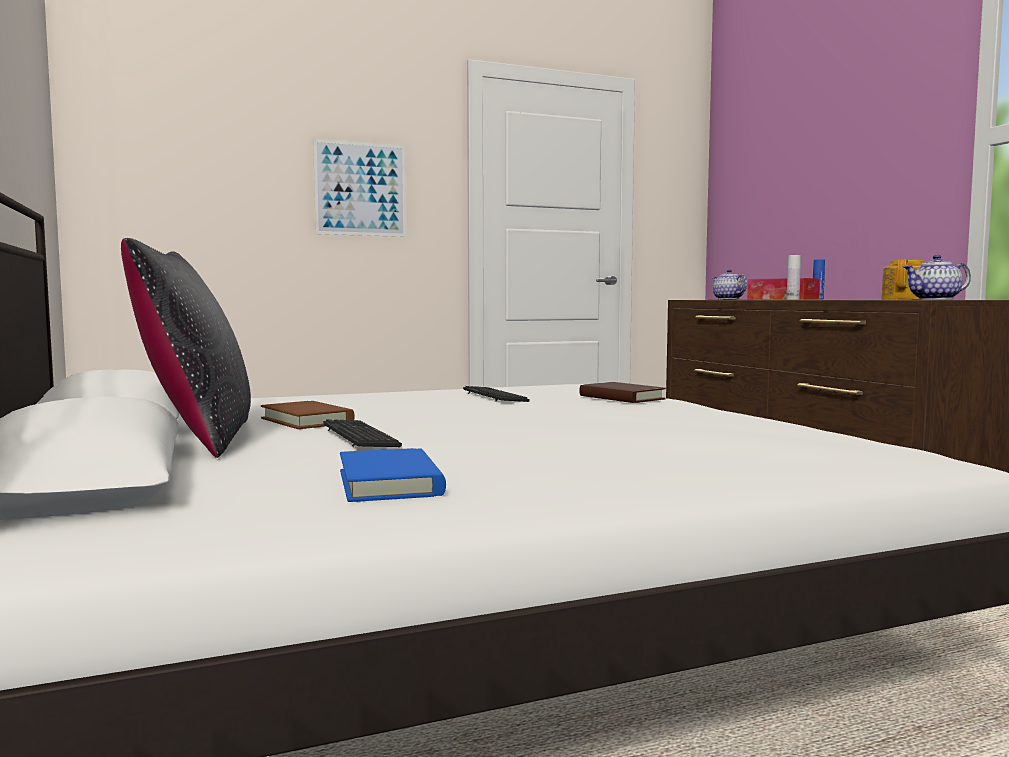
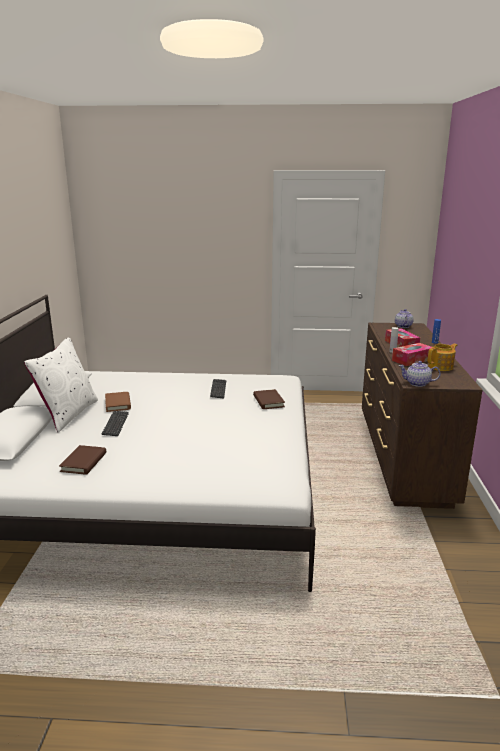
camera: 25 degrees right, 15 degrees up
black pillow [121,238,251,458] -> white pillow [24,337,98,432]
picture [313,139,406,237] -> none
blue book [340,448,446,502] -> brown book [59,445,106,475]
none -> tissue box [392,343,431,366]

